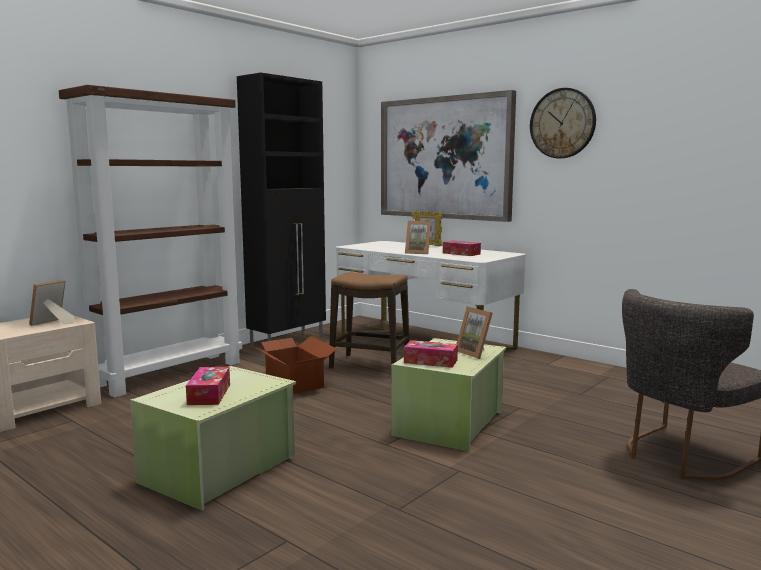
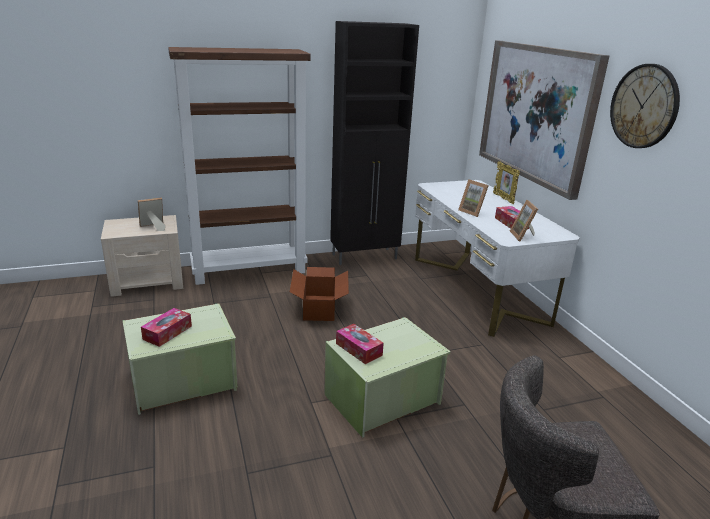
camera: 30 degrees right, 15 degrees up
stool [329,272,409,369] -> none
picture frame [457,307,493,359] -> picture frame moved to [510,200,538,242]

